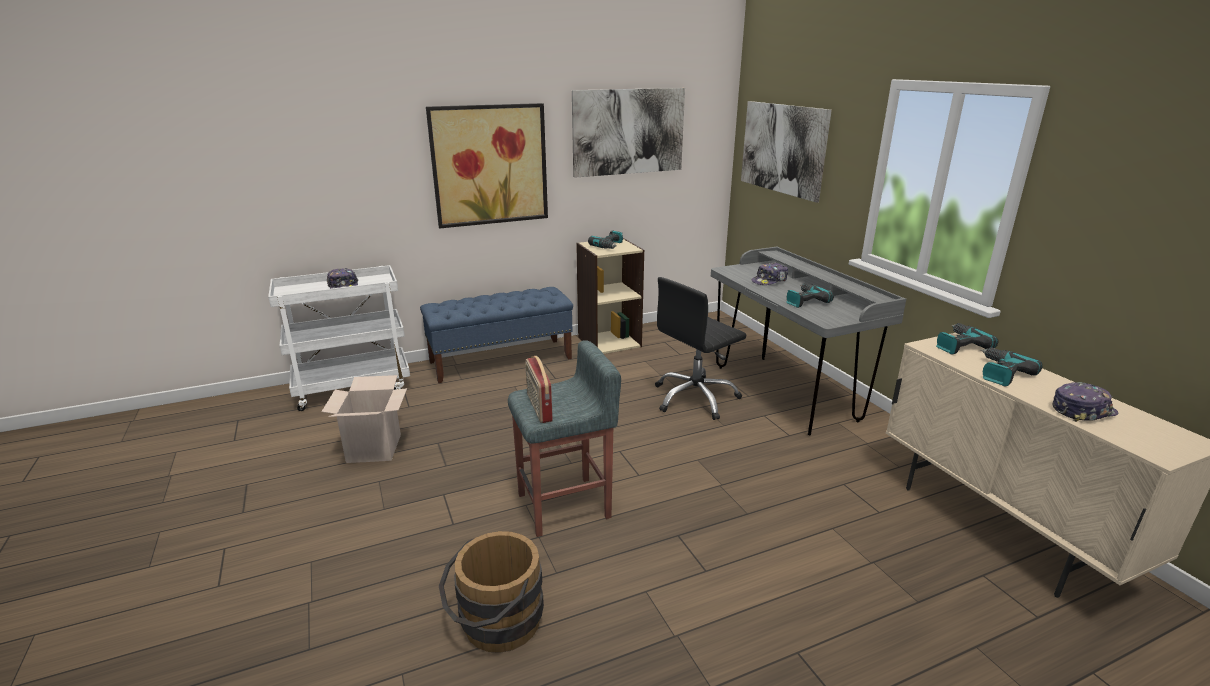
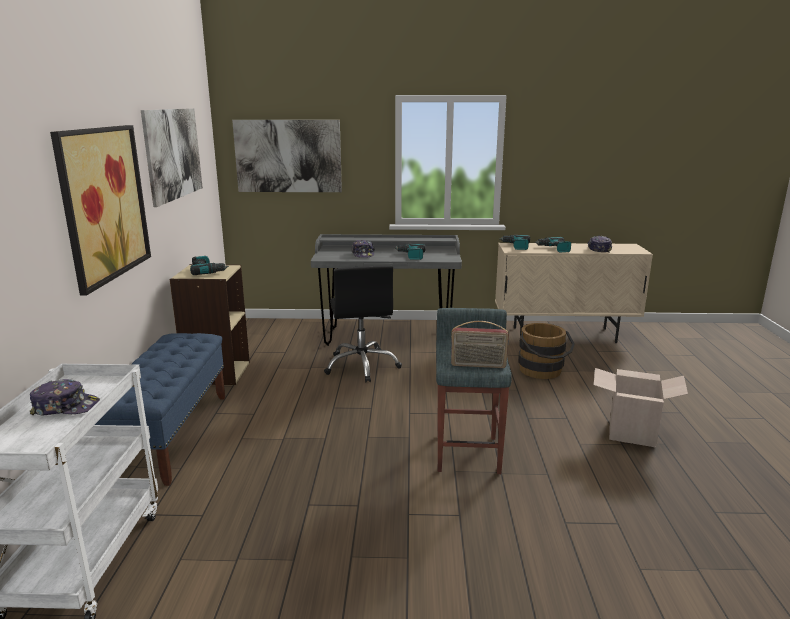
camera: 65 degrees left, 5 degrees down
cardboard box [322,375,407,463] -> cardboard box moved to [594,368,688,447]
brown bucket [439,531,544,653] -> brown bucket moved to [518,323,575,379]

